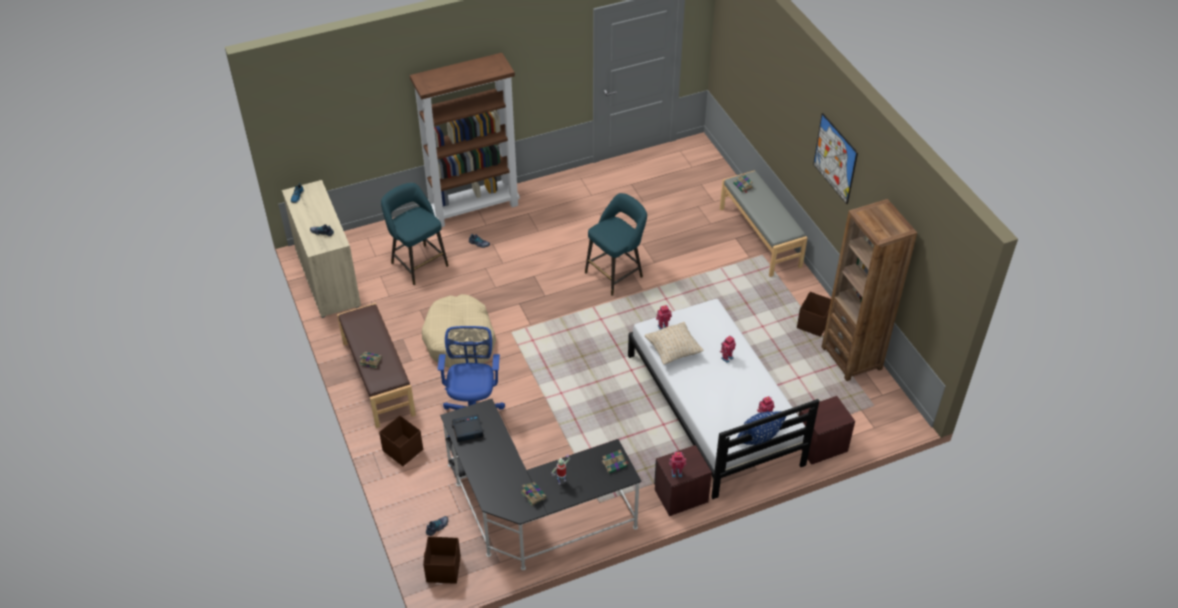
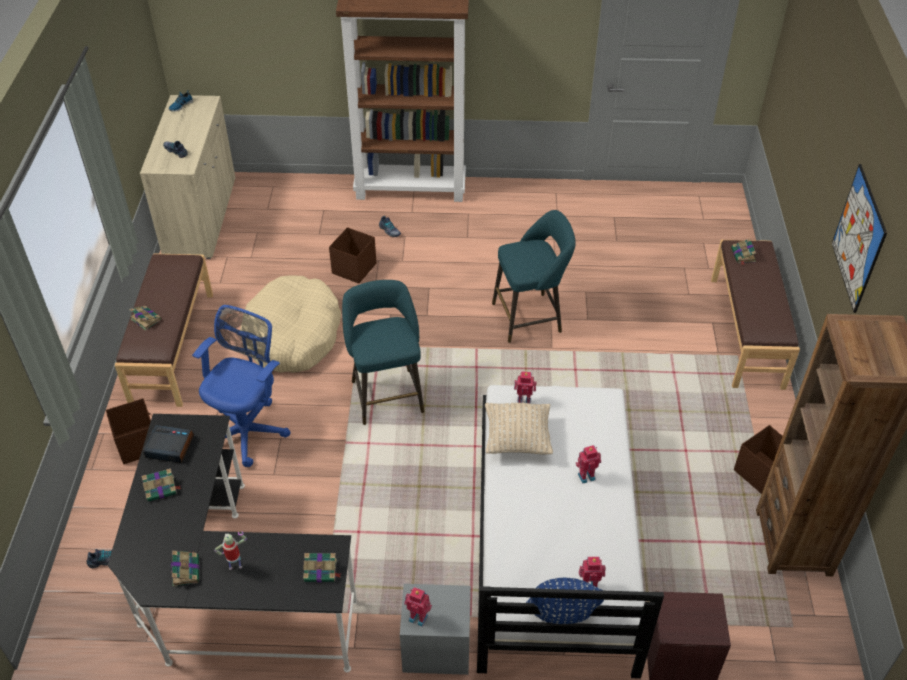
camera: 25 degrees right, 0 degrees up
turquoise stool [381,183,449,285] -> turquoise stool moved to [342,280,424,425]
brown storage box [423,536,461,584] -> brown storage box moved to [329,227,377,284]
brown nightstand [654,445,712,516] -> grey nightstand [400,584,471,675]
grey bench [720,170,807,277] -> brown bench [711,240,800,390]
none -> book [141,468,182,501]

